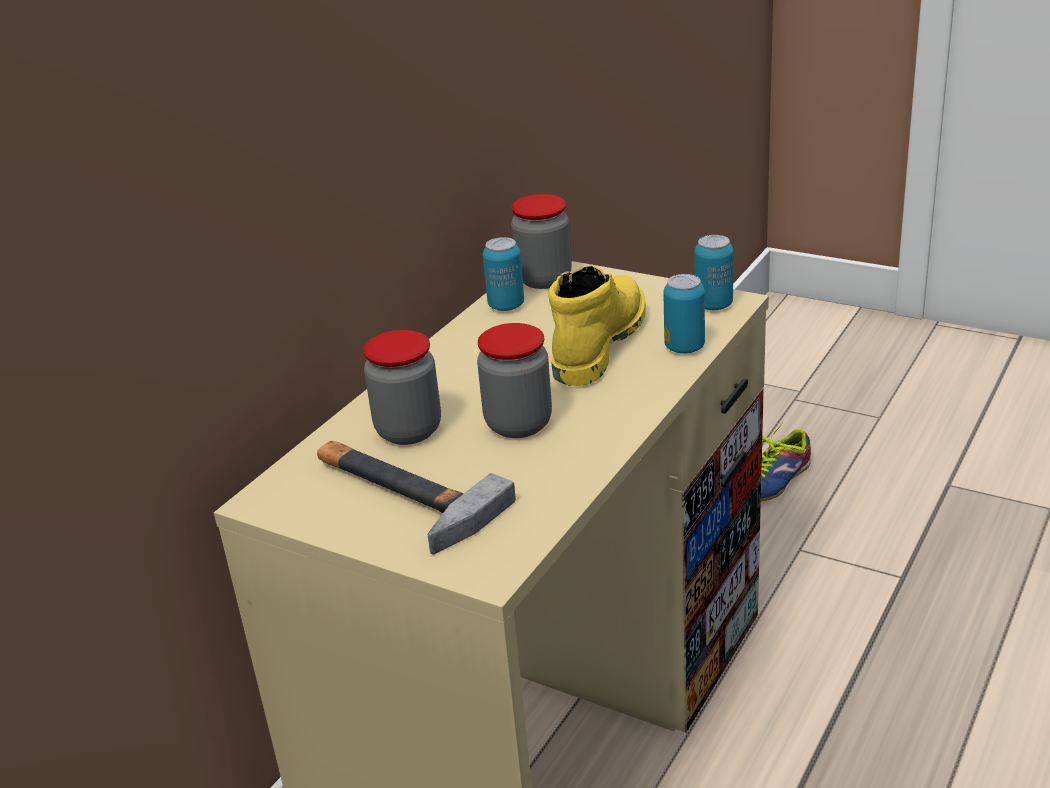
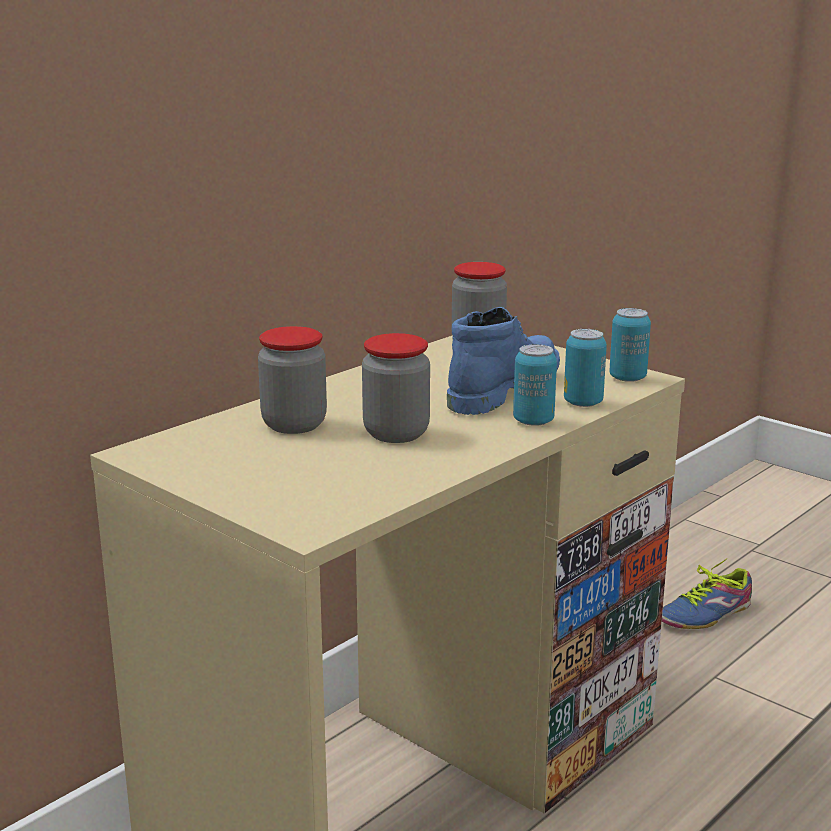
camera: 10 degrees right, 10 degrees down
hammer [317,441,516,554] -> none
can [483,237,524,311] -> can moved to [513,344,557,426]
yellow boot [548,265,646,386] -> blue boot [447,307,560,415]

